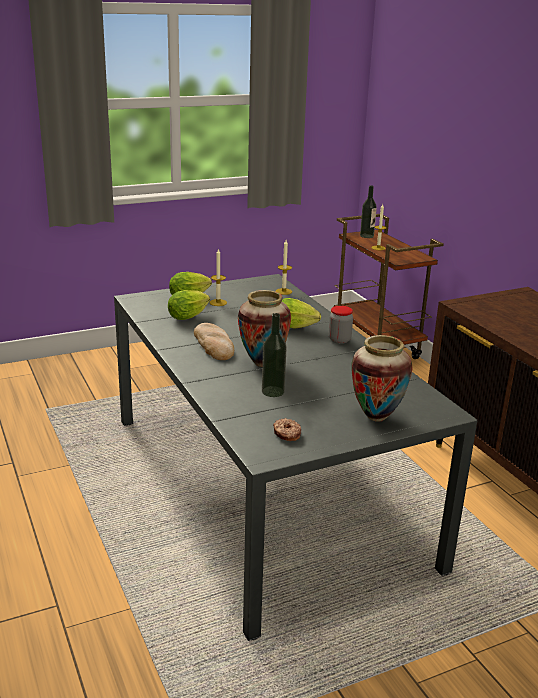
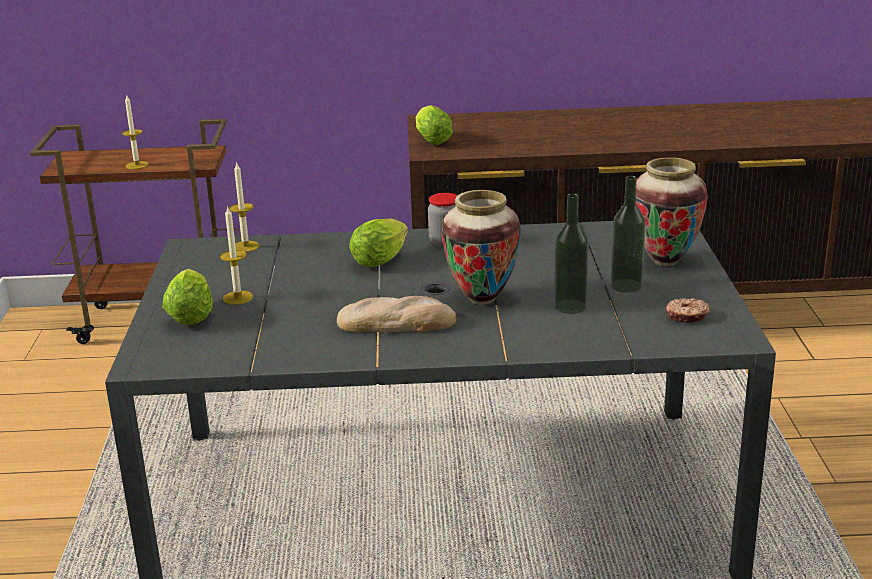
camera: 65 degrees left, 0 degrees up
lettuce [168,290,210,320] -> lettuce moved to [416,105,453,145]
bottle [360,185,377,238] -> bottle moved to [611,176,646,292]

